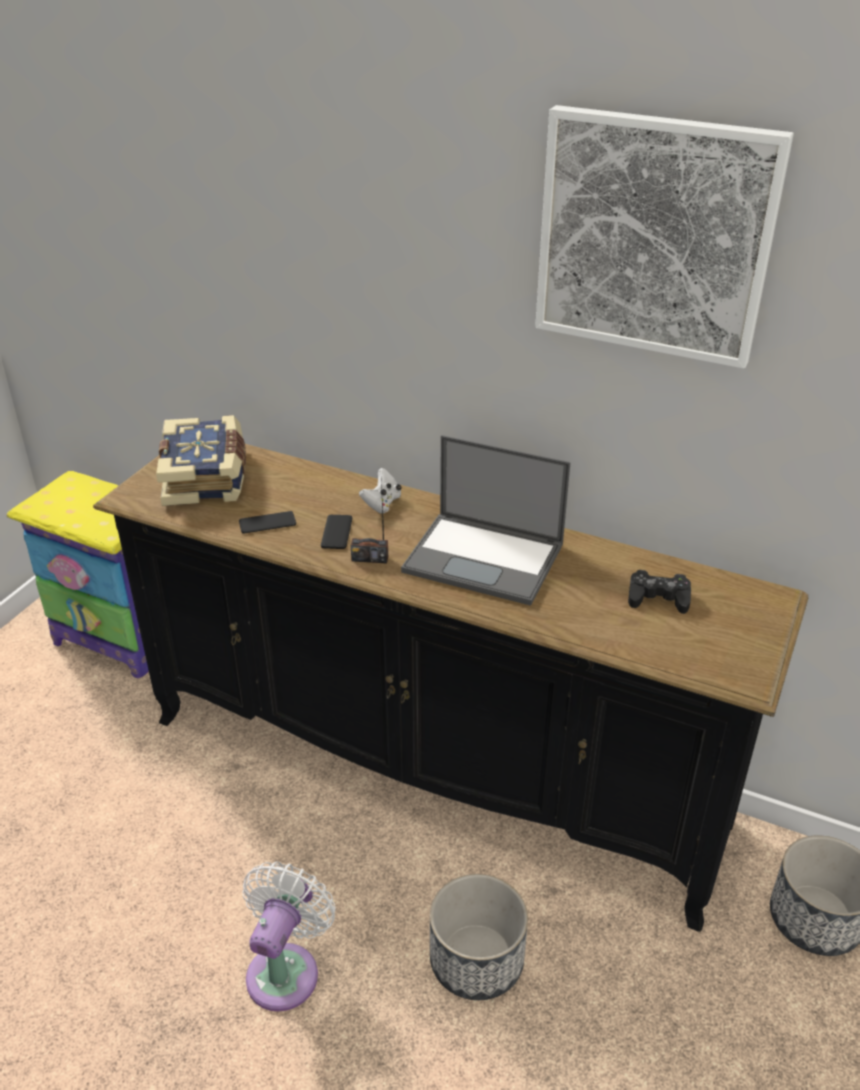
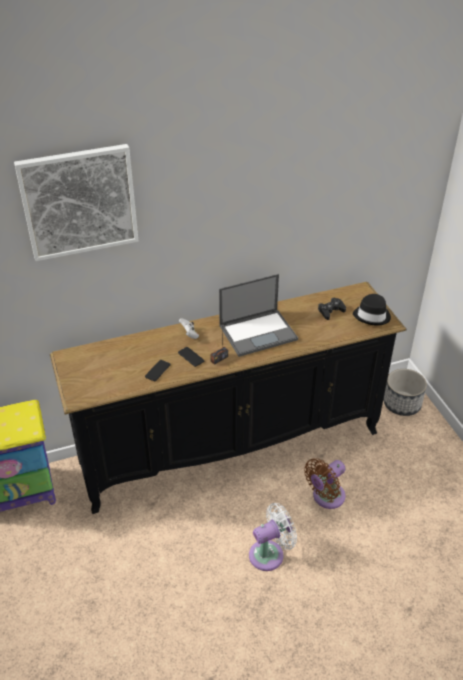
camera: 45 degrees left, 5 degrees up
book [156,415,246,506] -> none
white fan [242,861,336,1012] -> white fan turned 90 degrees clockwise [249,503,297,571]
planter [430,874,528,1000] -> brown fan [304,458,346,509]
picture [535,105,794,369] -> picture moved to [14,144,138,261]
none -> black hat [353,294,391,326]

